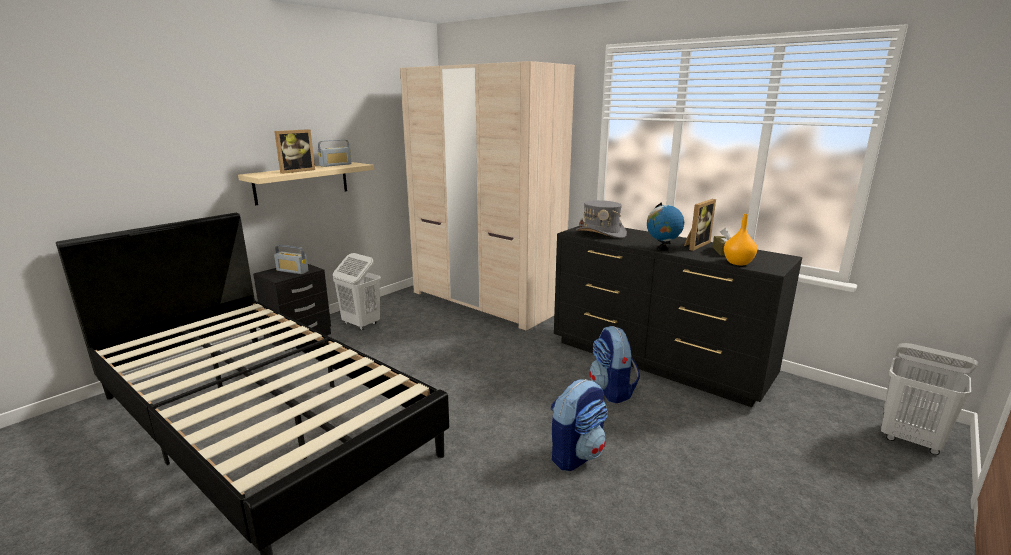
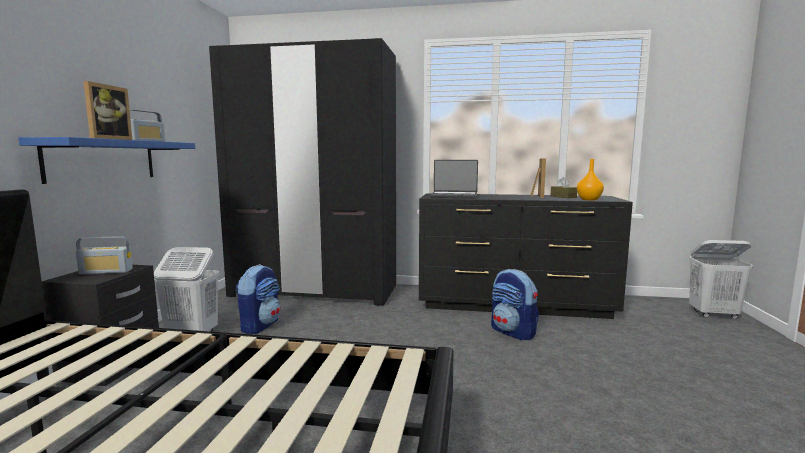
camera: 30 degrees left, 10 degrees down
beige shelf [238,162,374,205] -> blue shelf [18,137,195,184]
beige wardrobe [400,61,575,331] -> black wardrobe [209,38,396,306]
backpack [551,379,608,471] -> backpack moved to [235,264,281,334]
grey hat [576,200,627,238] -> laptop [430,160,478,199]
globe [647,202,684,250] -> none

